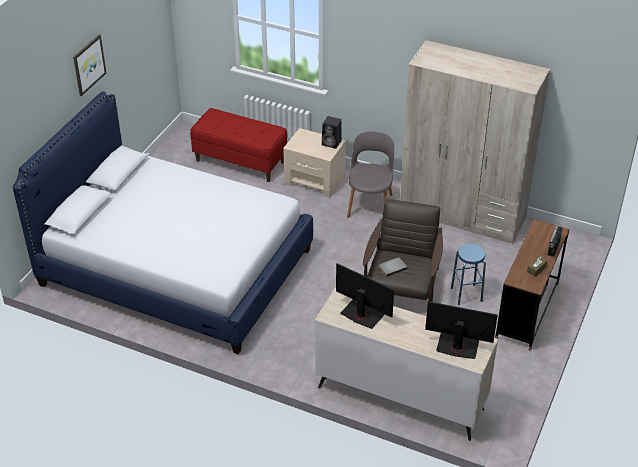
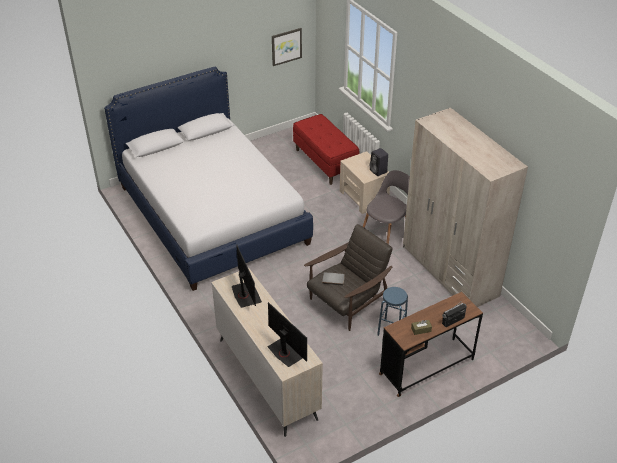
camera: 35 degrees right, 0 degrees up
picture [73,35,106,96] -> picture moved to [272,28,302,66]

